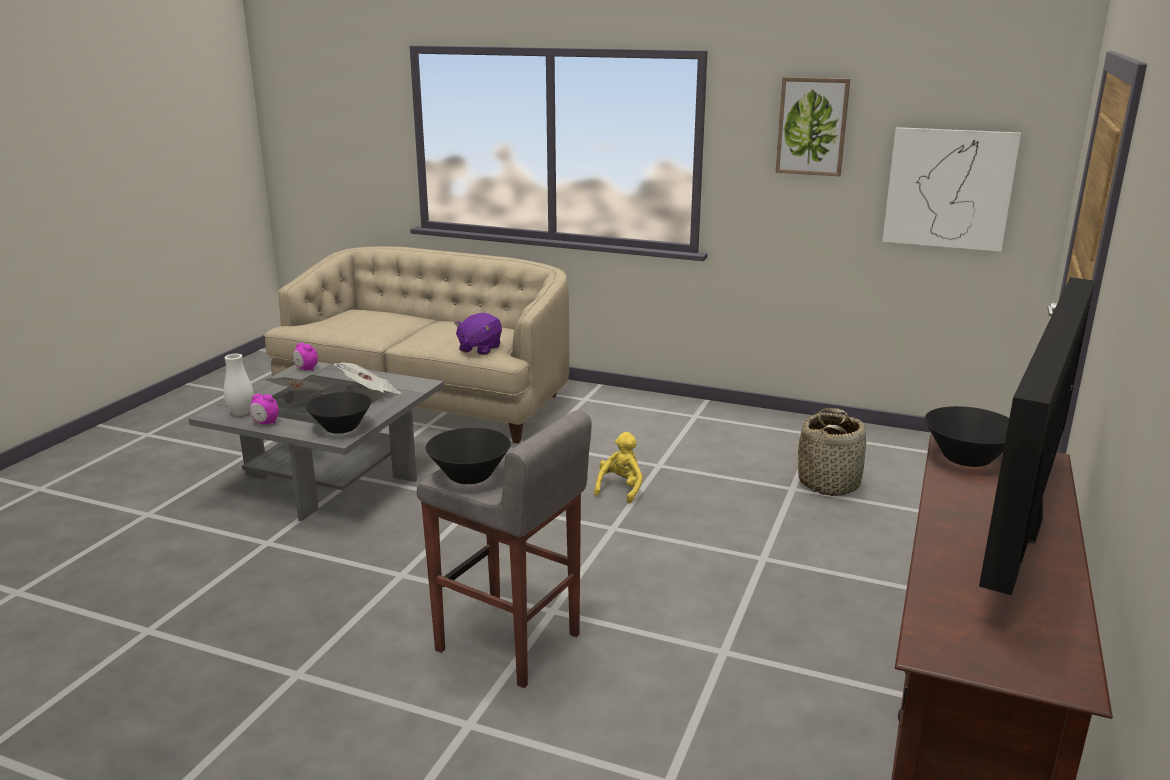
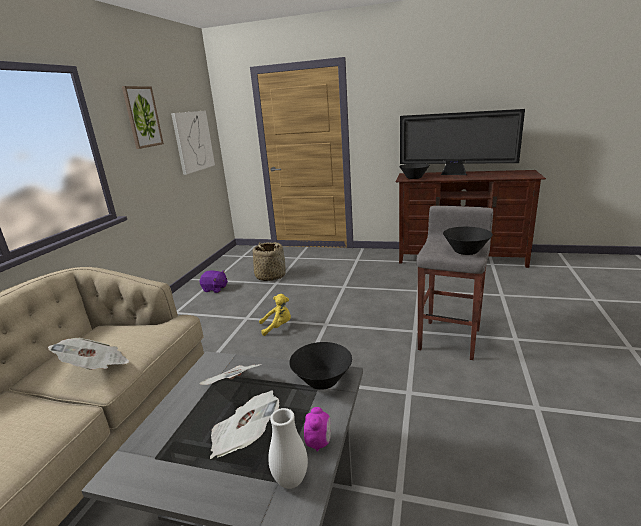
camera: 95 degrees left, 0 degrees up
alarm clock [293,343,318,371] -> none
purple plush toy [454,313,502,355] -> purple plush toy moved to [200,270,228,293]
yellow plush toy [594,432,643,504] -> yellow plush toy turned 150 degrees clockwise [259,294,291,336]
none -> newspaper [48,338,130,370]

